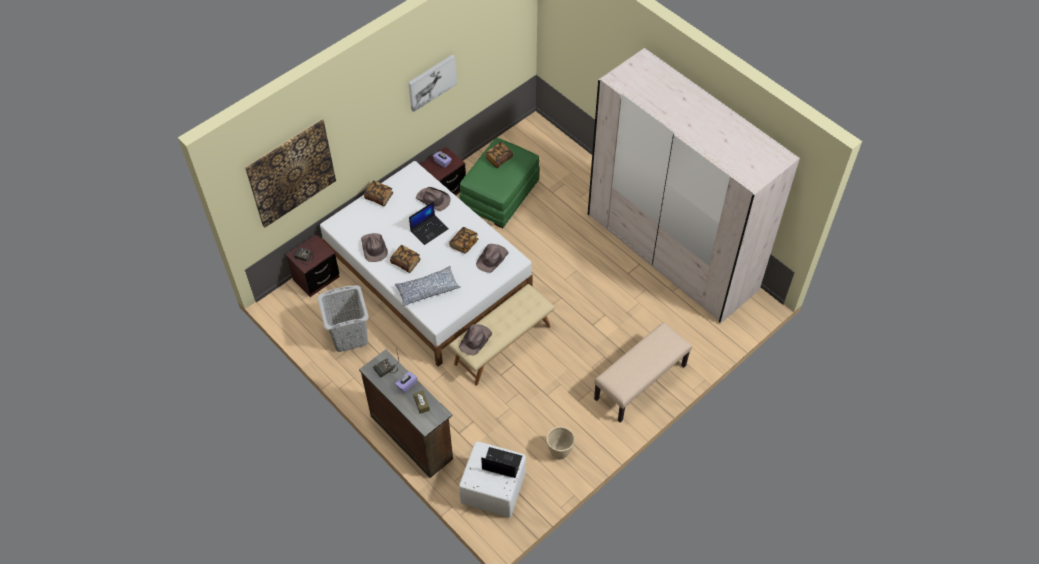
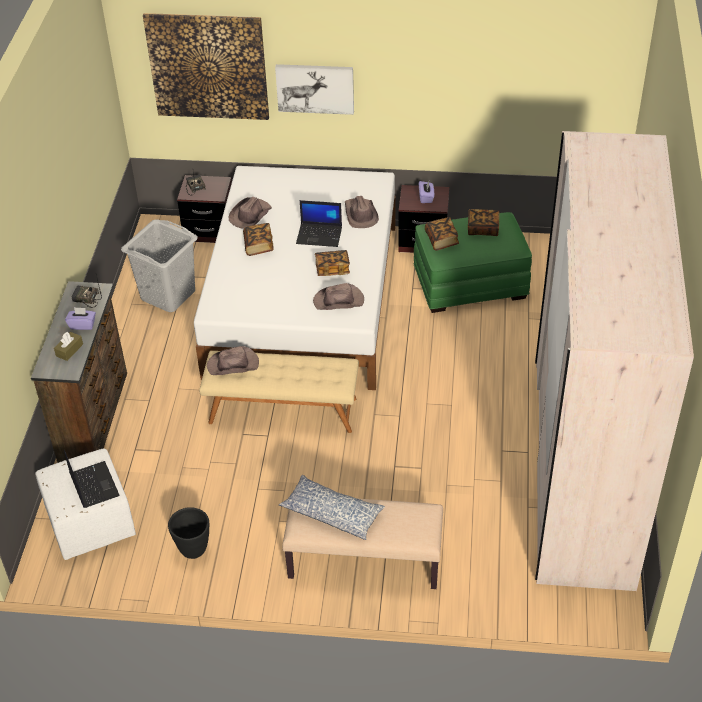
camera: 50 degrees right, 10 degrees down
book [364,180,393,206] -> book moved to [425,217,459,251]
pillow [395,266,460,306] -> pillow moved to [279,475,385,540]
picture [408,54,457,112] -> picture moved to [275,64,354,115]
beige planter [546,426,575,459] -> black planter [168,507,209,559]

